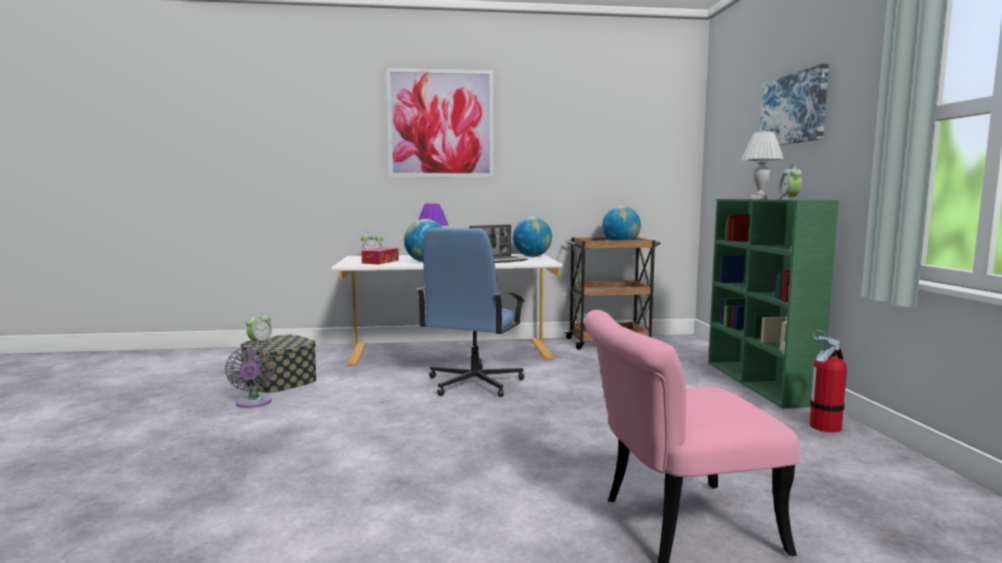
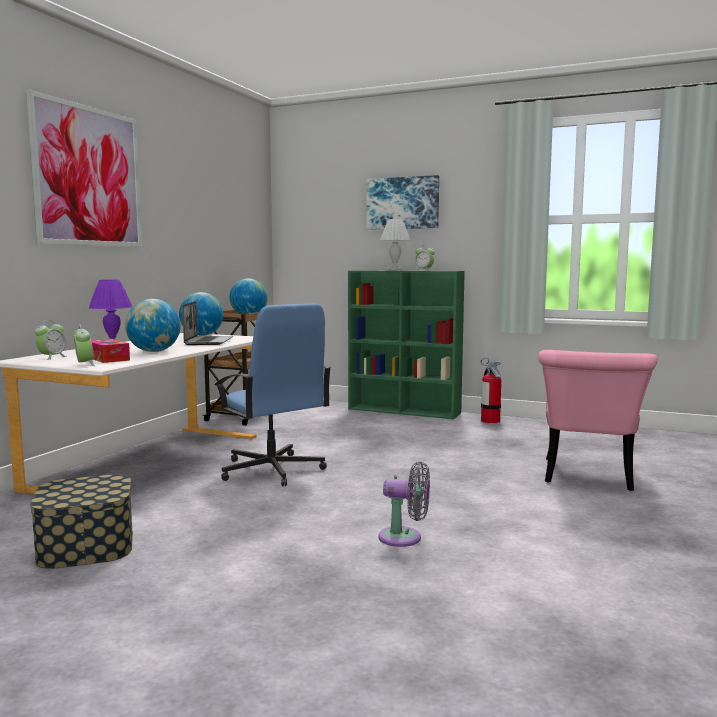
camera: 60 degrees left, 0 degrees up
grey fan [225,346,275,408] -> grey fan moved to [378,461,430,547]
alarm clock [246,312,272,347] -> alarm clock moved to [74,325,95,366]

